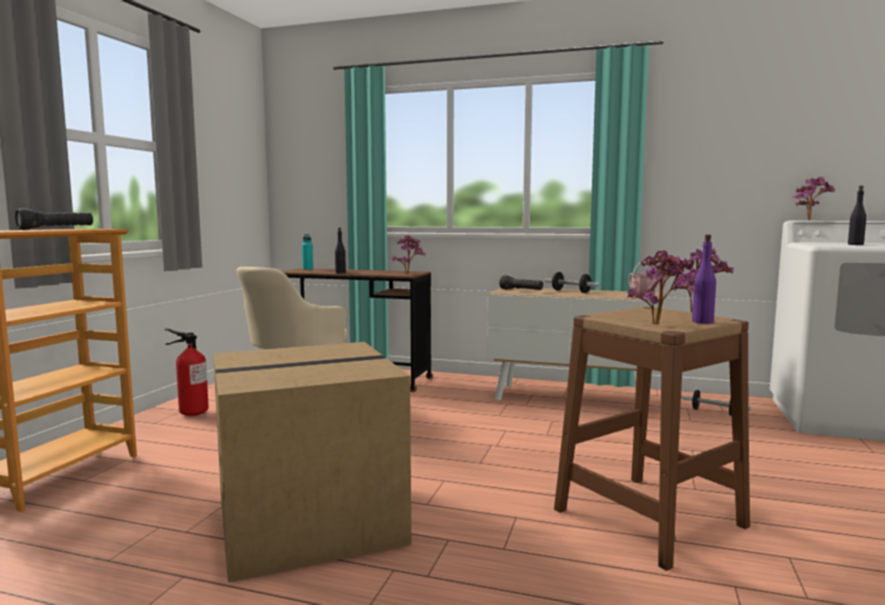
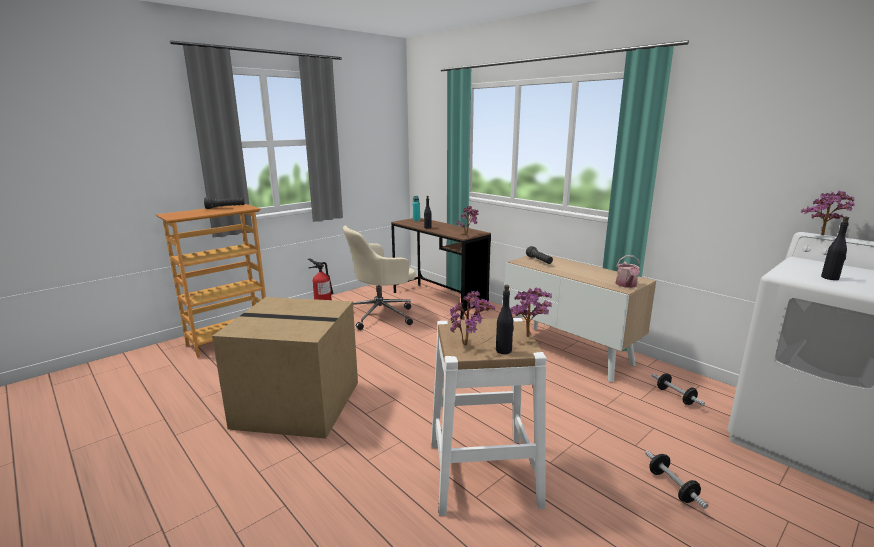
camera: 30 degrees right, 10 degrees up
dumbbell [544,272,600,293] -> dumbbell moved to [645,450,708,509]
brown stool [554,307,750,571] -> white stool [431,318,547,516]
purple bottle [692,234,716,324] -> black bottle [496,285,514,354]

